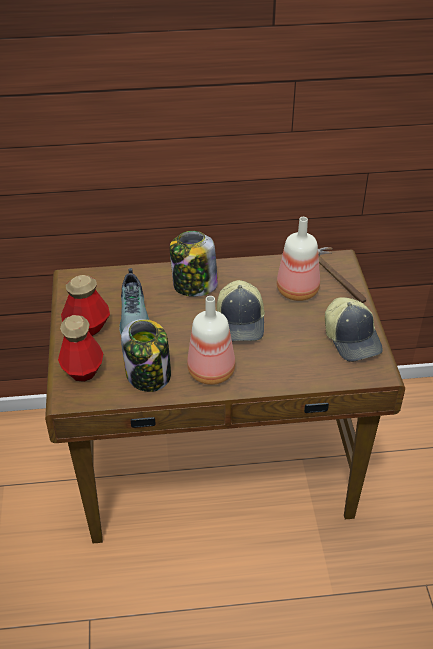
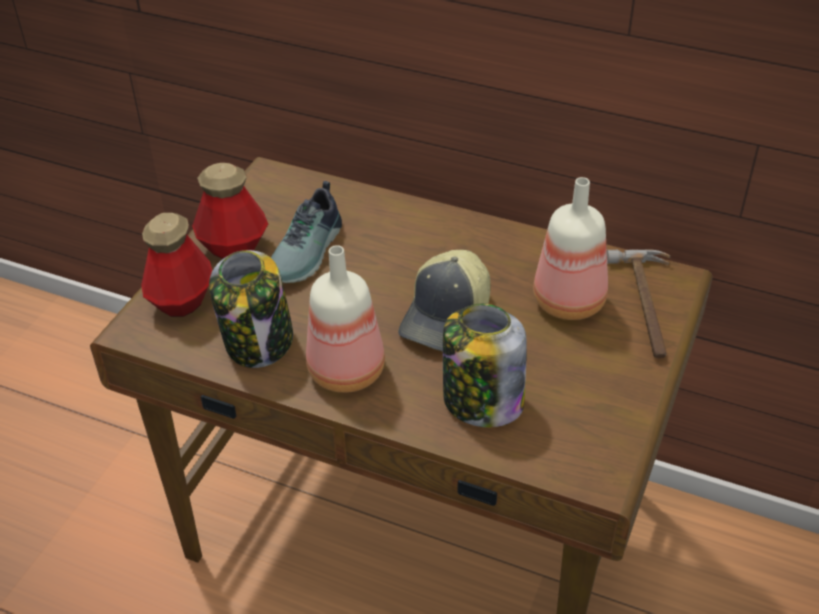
camera: 30 degrees right, 0 degrees up
jar [170,231,218,297] -> jar moved to [443,304,527,427]
cap [325,297,383,362] -> none

